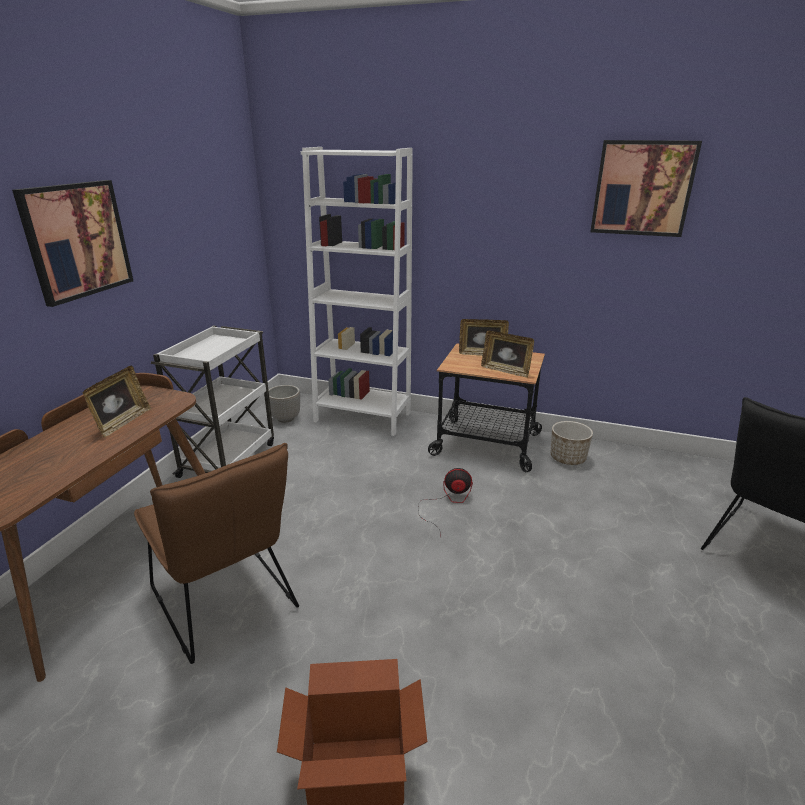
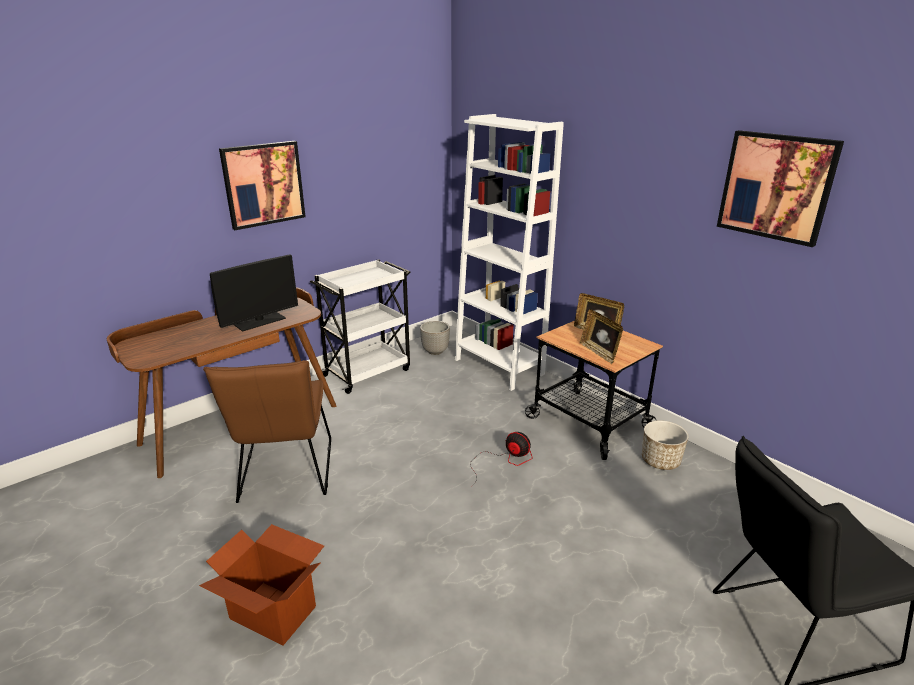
camera: 30 degrees right, 0 degrees up
picture frame [82,366,151,437] -> monitor [210,254,298,332]

